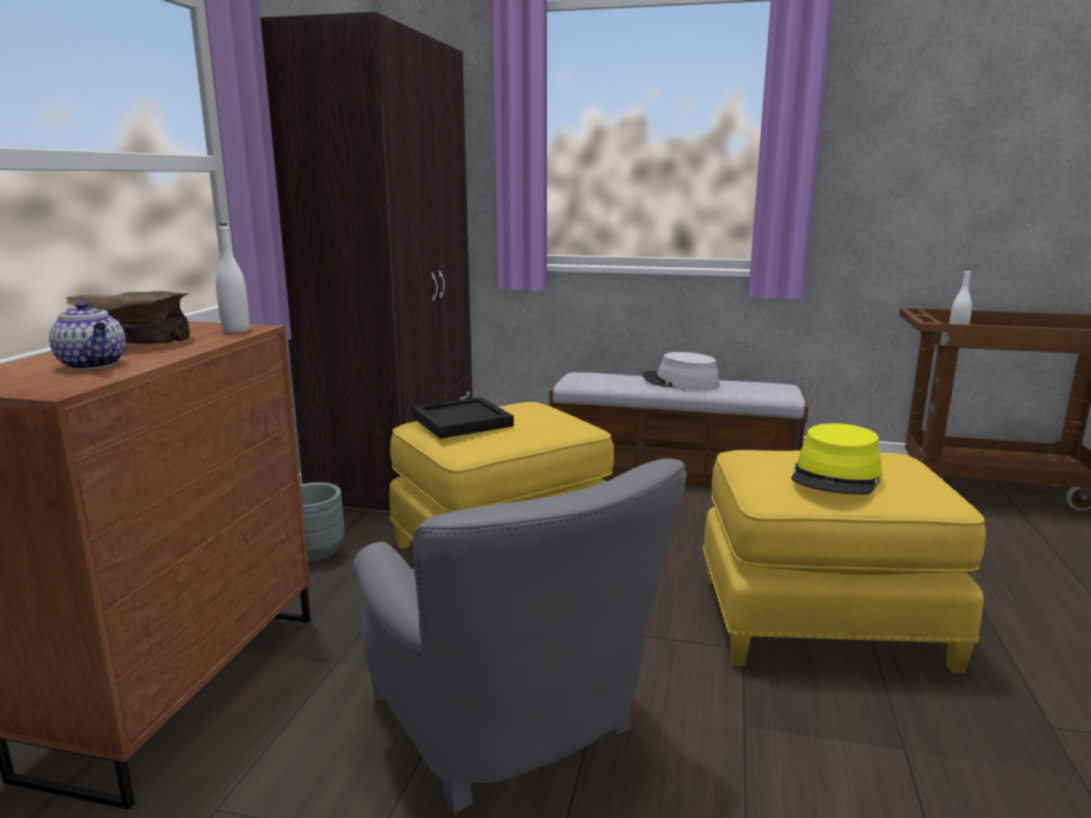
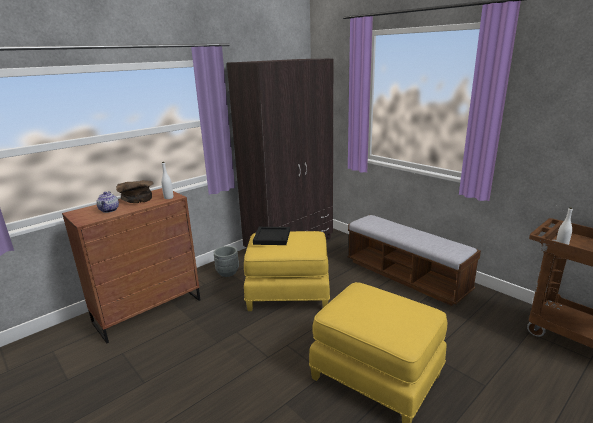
camera: 35 degrees right, 5 degrees up
grey armchair [354,459,687,814] -> none
grey hat [643,352,720,390] -> none
yellow hat [791,423,882,494] -> none

